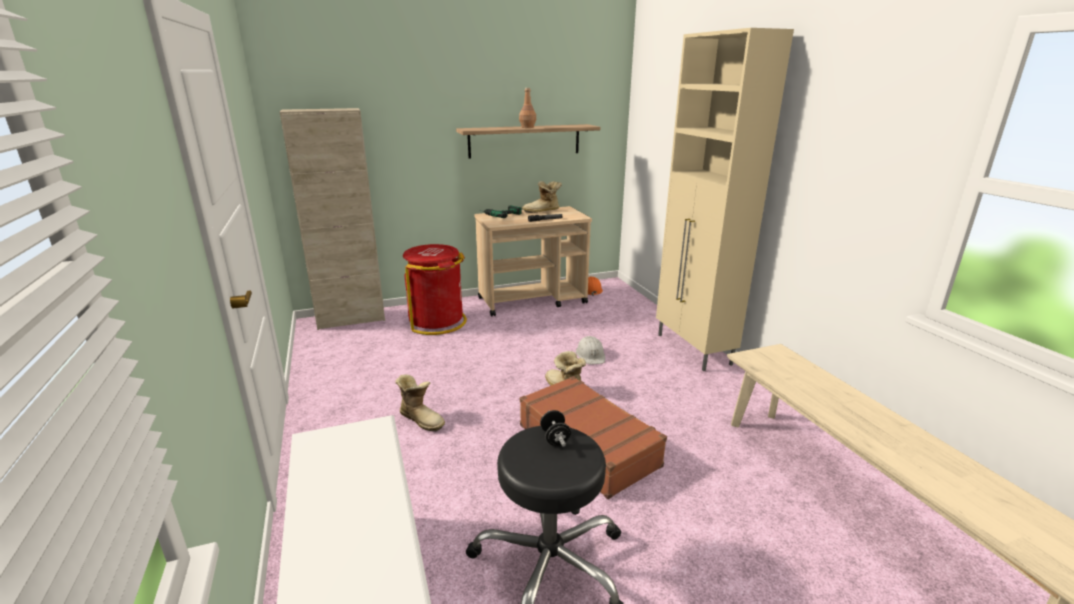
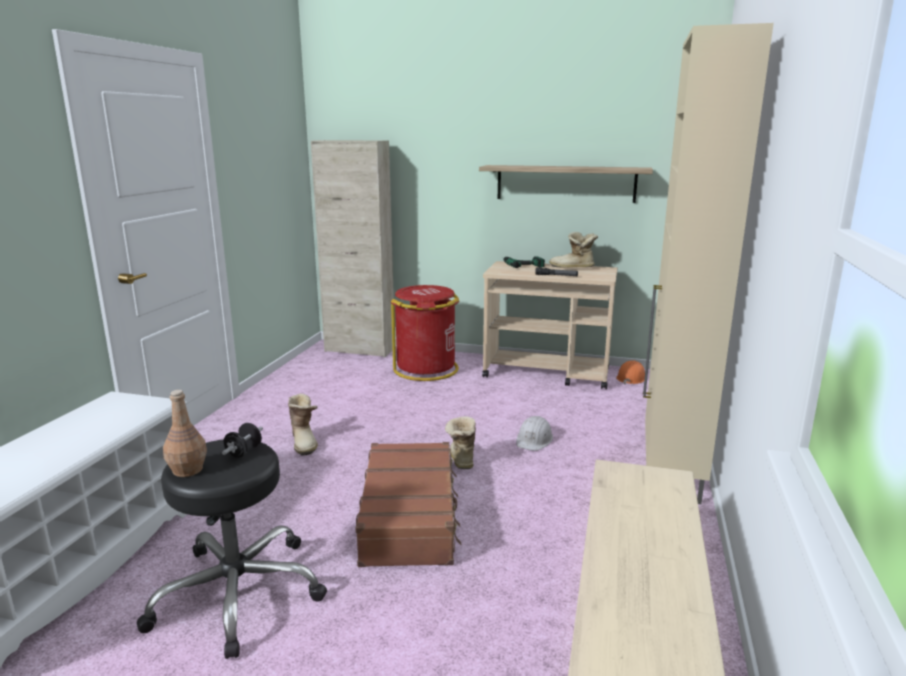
camera: 35 degrees right, 5 degrees down
brown bottle [519,88,536,128] -> brown bottle moved to [163,390,207,477]

